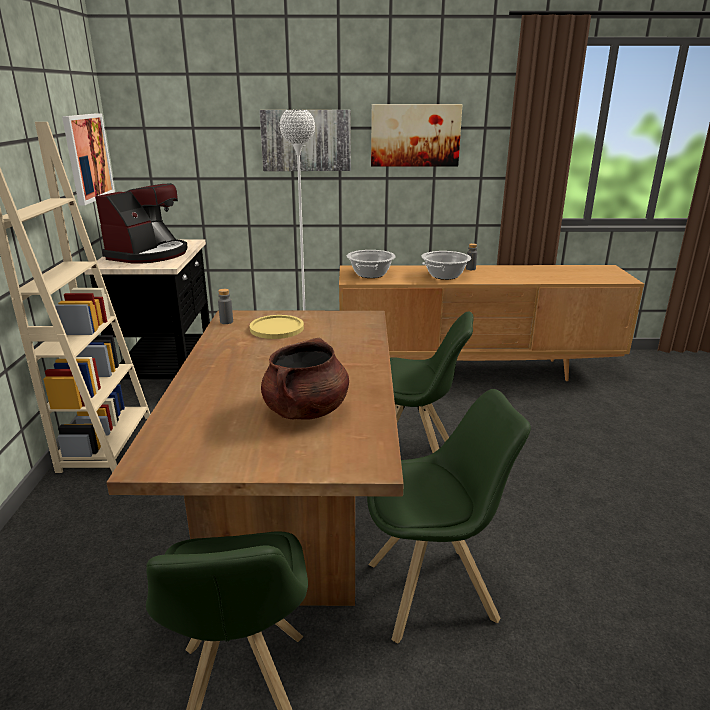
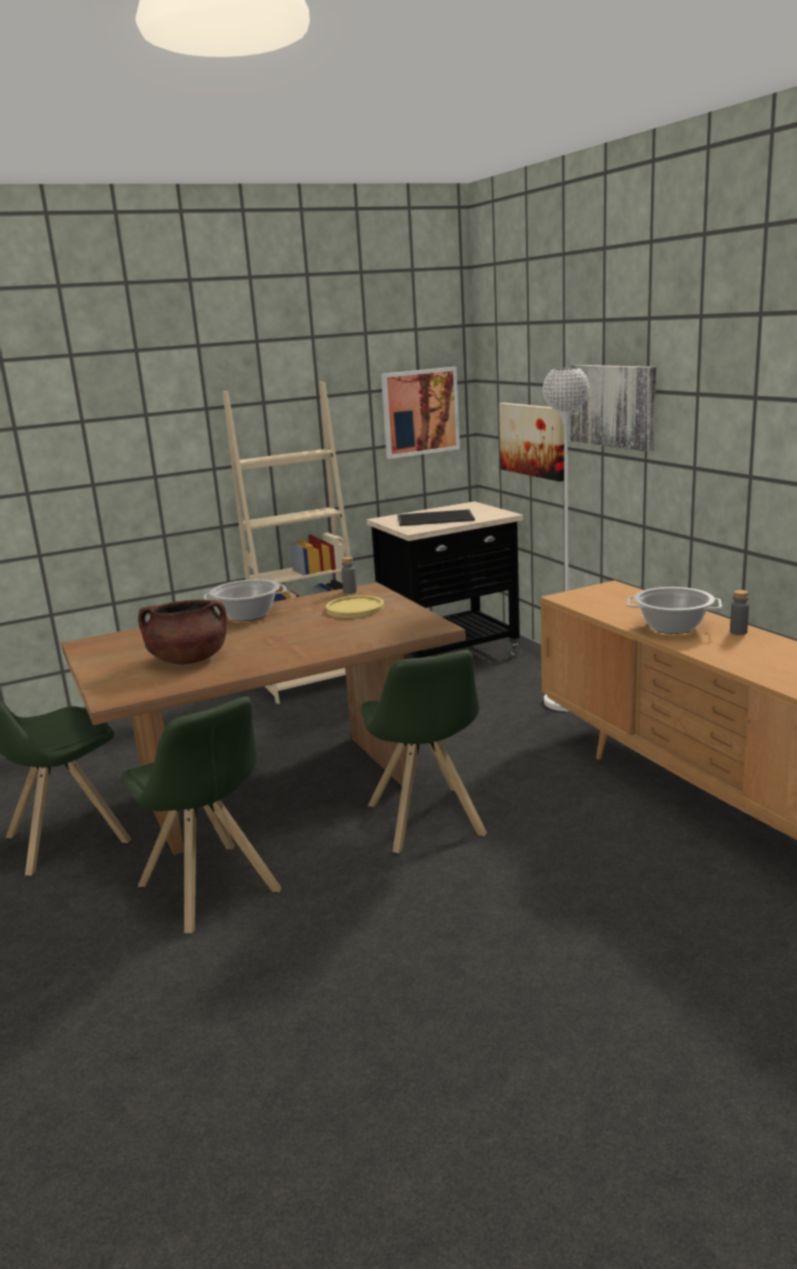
camera: 65 degrees right, 5 degrees down
coffee machine [95,183,188,263] -> tray [397,509,475,526]
cooking pot [347,250,396,278] -> cooking pot moved to [204,579,287,621]
picture [371,104,462,167] -> picture moved to [499,403,564,482]

